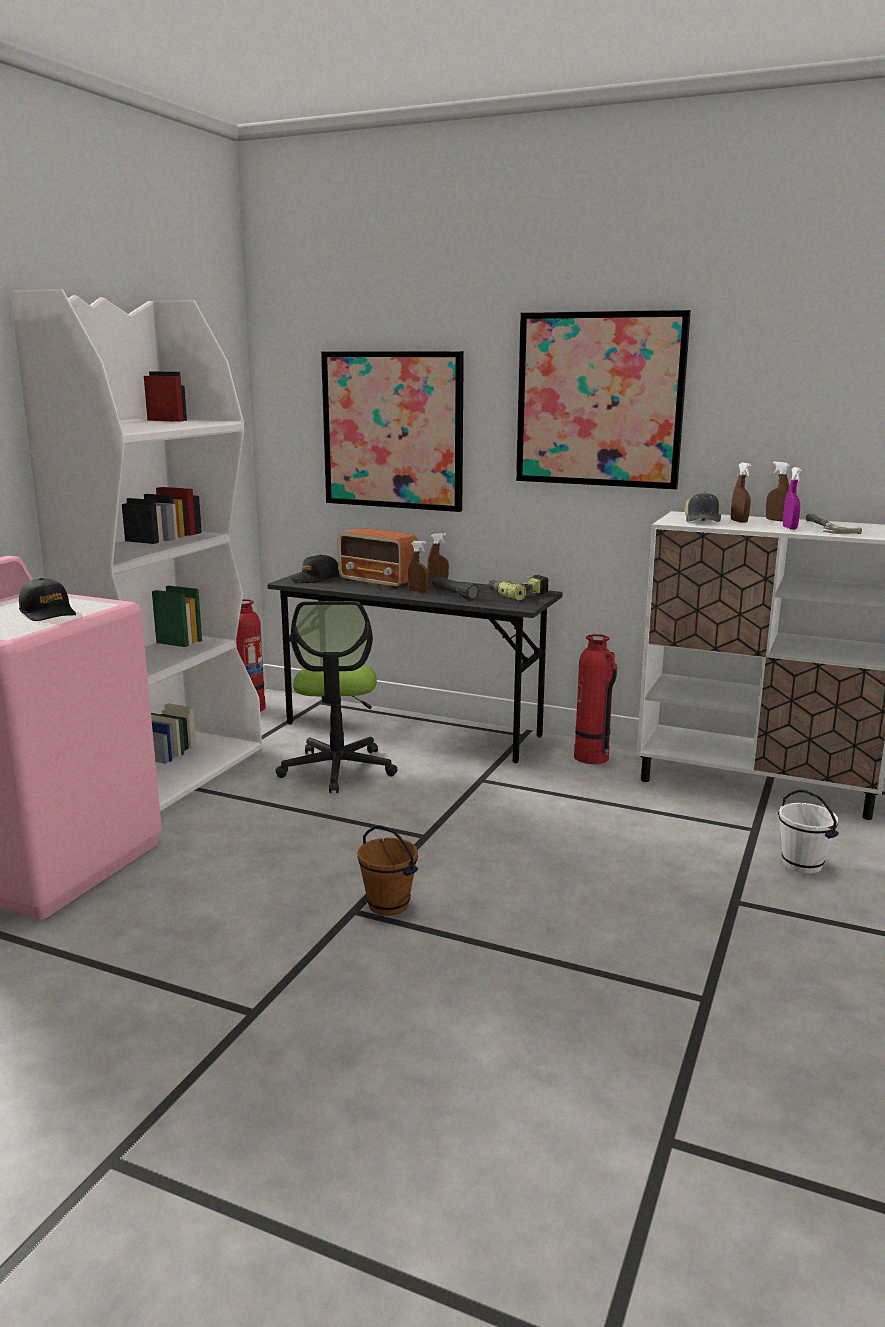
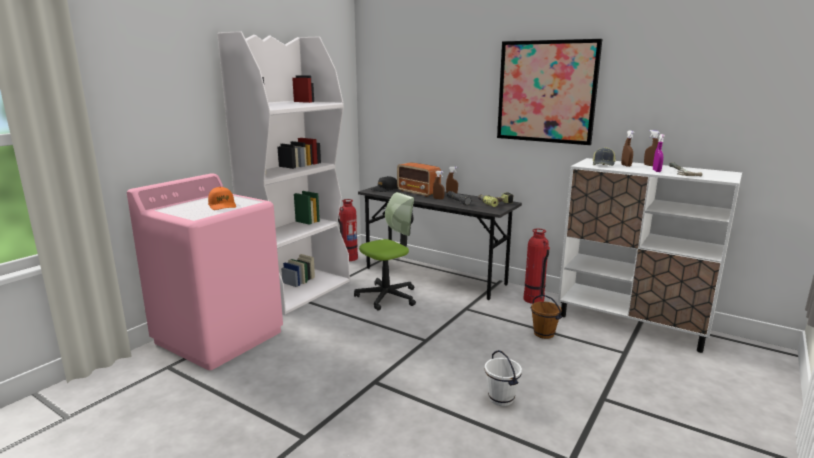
camera: 10 degrees right, 0 degrees up
black cap [19,578,76,621] -> orange cap [208,187,236,210]
office chair [275,601,398,793] -> office chair turned 135 degrees counterclockwise [354,192,416,310]
picture [321,351,464,512] -> none
brown bucket [357,825,418,916] -> brown bucket moved to [530,295,562,339]
white bucket [778,790,839,874] -> white bucket moved to [485,350,522,406]

